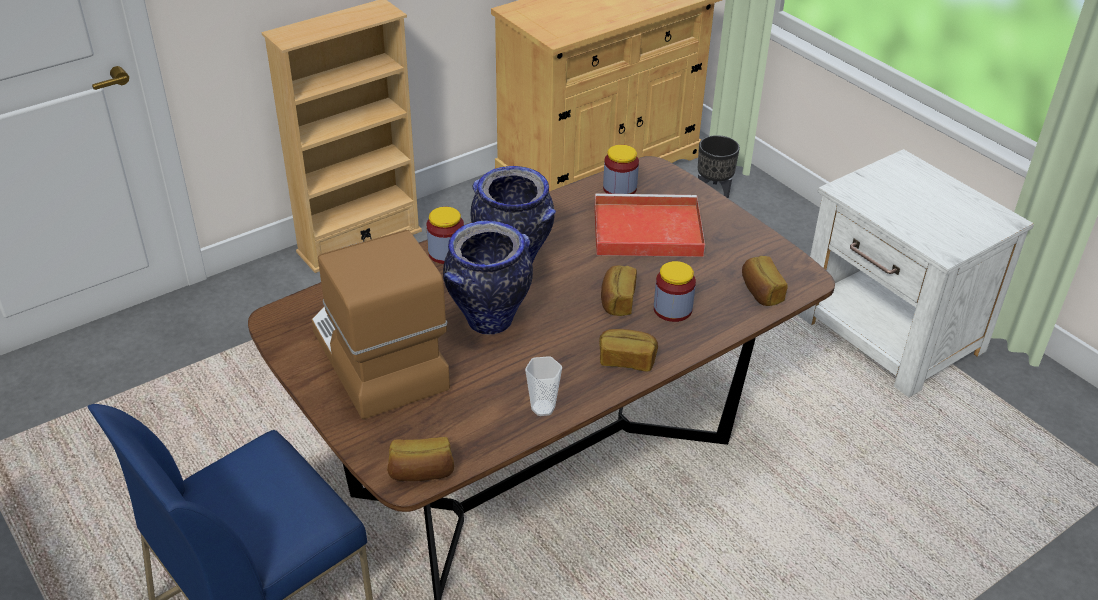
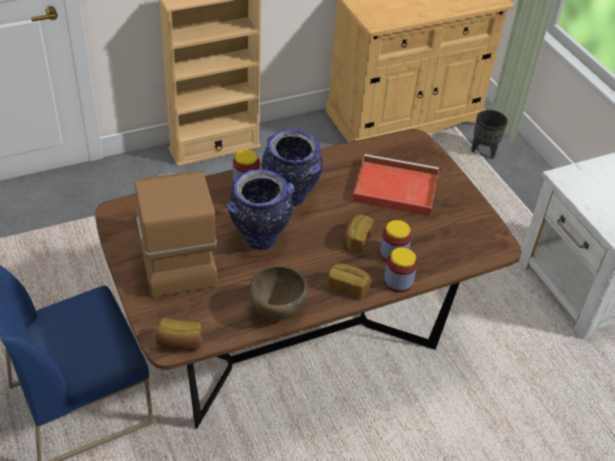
camera: 10 degrees right, 5 degrees up
cup [525,356,562,416] -> brown bowl [249,266,308,319]
jar [603,145,639,194] -> jar moved to [384,247,417,292]
bread [742,256,788,306] -> none

